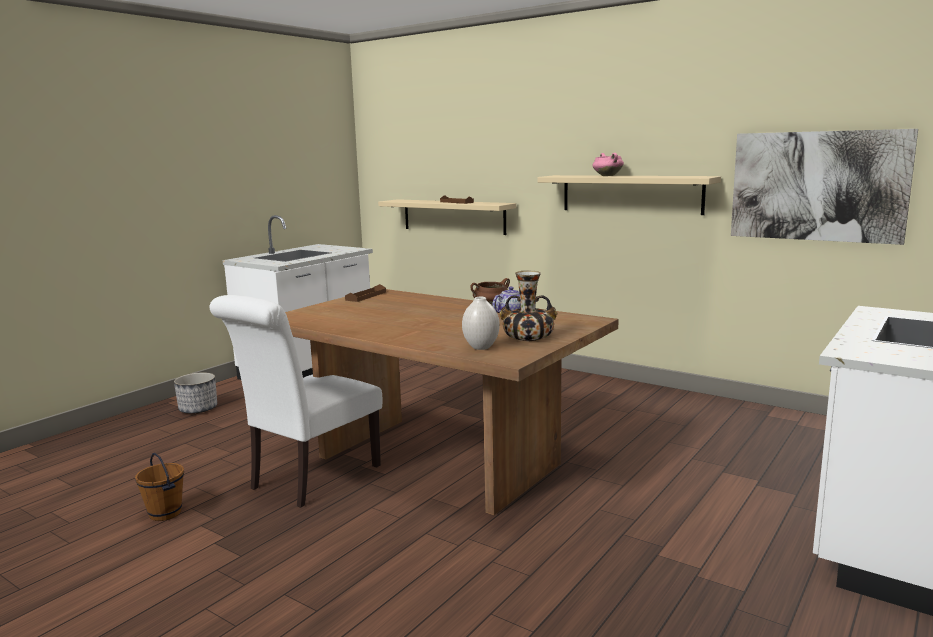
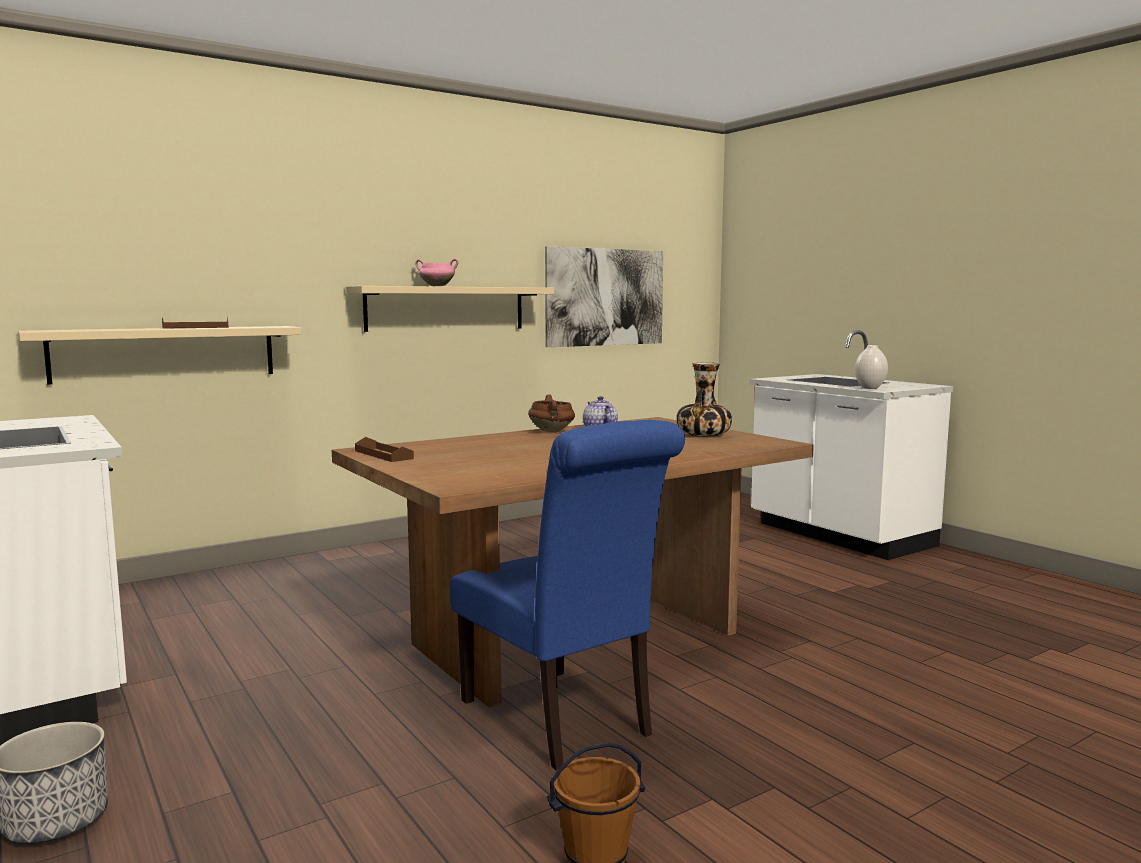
camera: 70 degrees left, 5 degrees down
white chair [210,295,382,508] -> blue chair [450,420,685,771]
white vase [462,297,500,350] -> white vase moved to [855,345,888,389]

